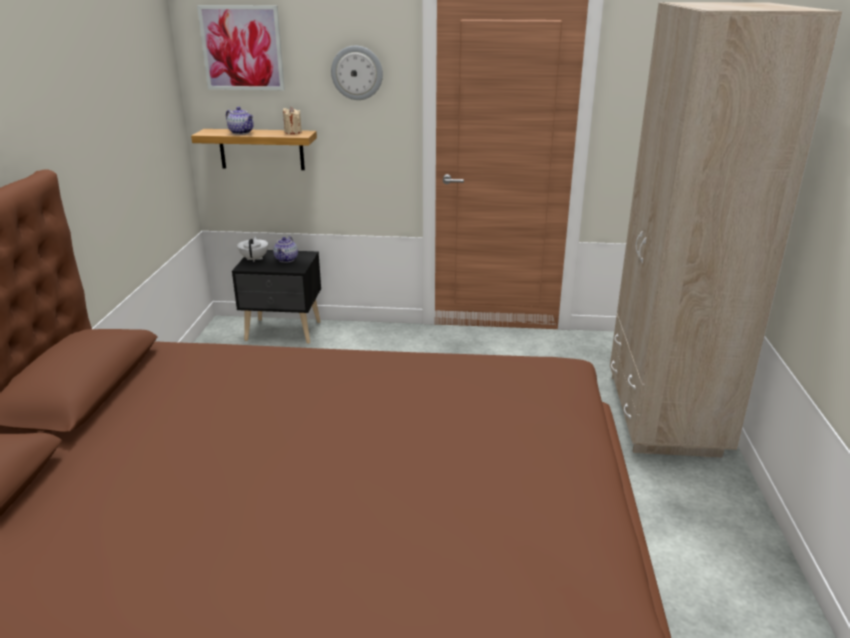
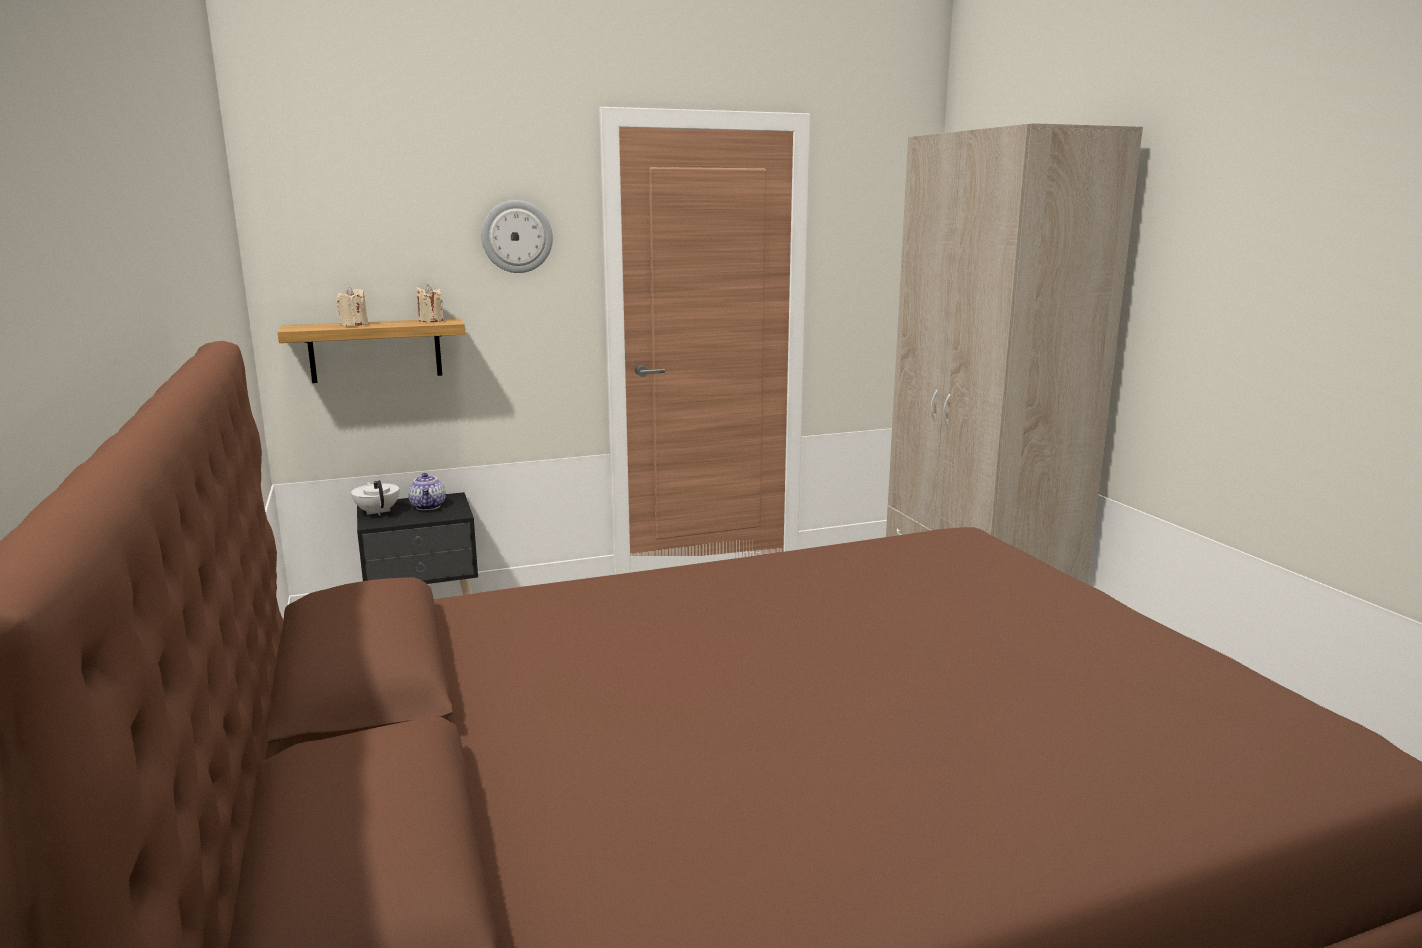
camera: 25 degrees left, 10 degrees down
picture [197,5,285,90] -> none
teapot [226,107,254,135] -> beige candle [336,287,368,326]

